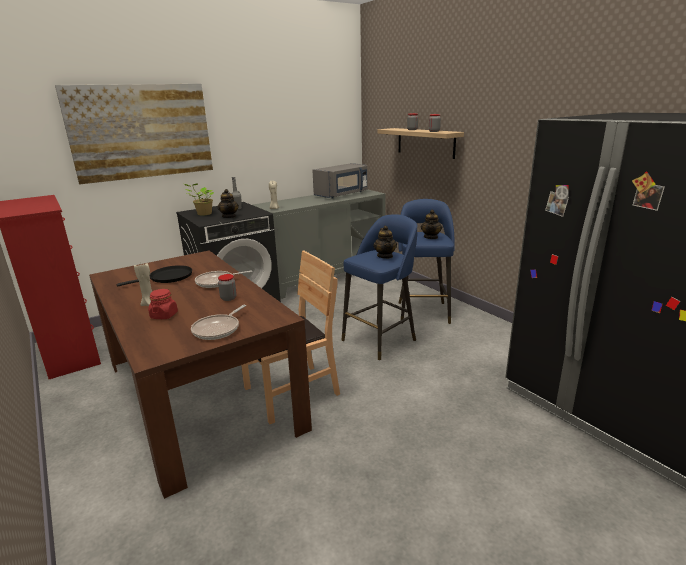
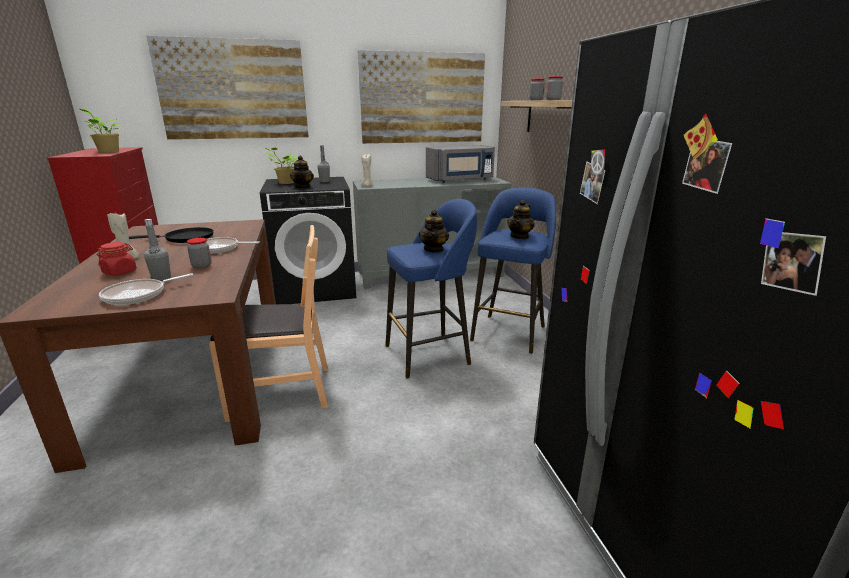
camera: 20 degrees right, 0 degrees up
none -> potted plant [80,109,122,153]
none -> grey bottle [144,219,171,281]
none -> picture [358,50,485,144]

